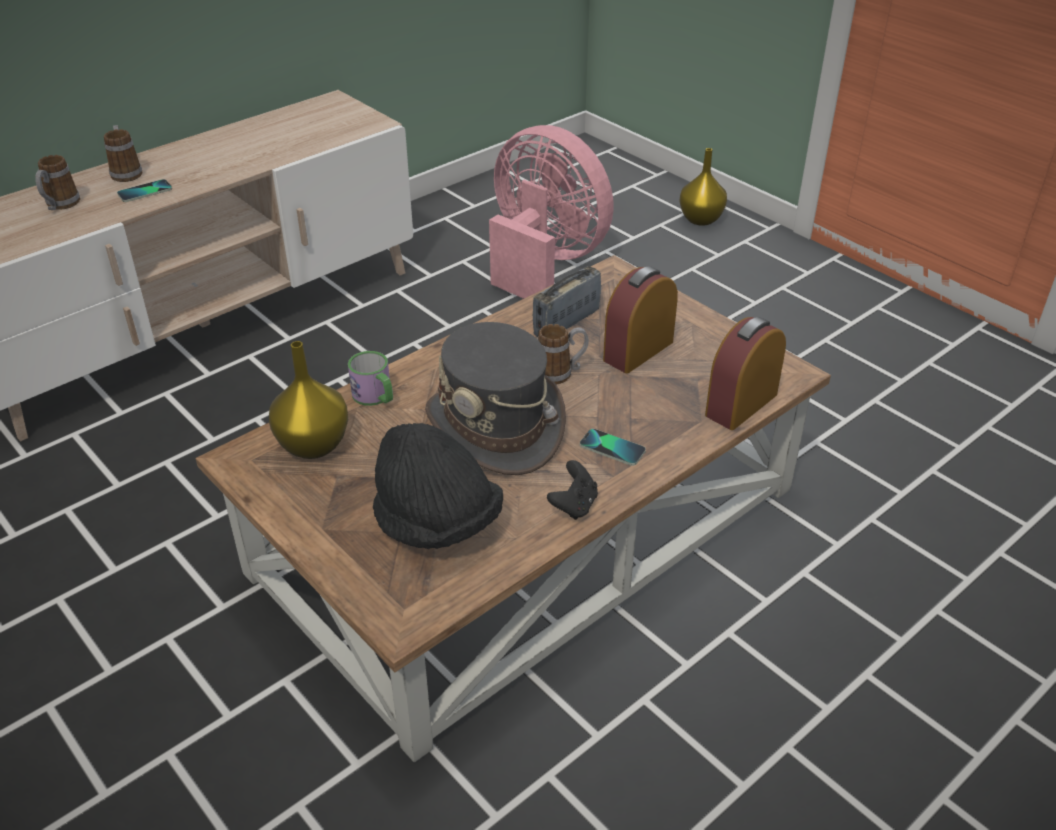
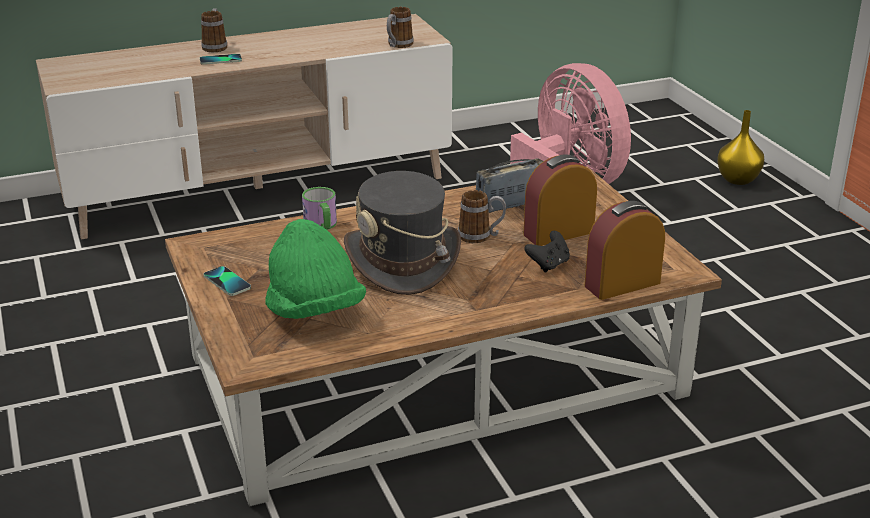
camera: 20 degrees right, 10 degrees down
mug [35,155,80,210] -> mug moved to [387,7,414,48]
yellow vase [269,341,348,459] -> none
black hat [373,423,503,549] -> green hat [265,219,366,319]
black game controller [547,460,598,520] -> black game controller moved to [524,231,570,272]
phone [580,429,646,466] -> phone moved to [204,266,251,296]

